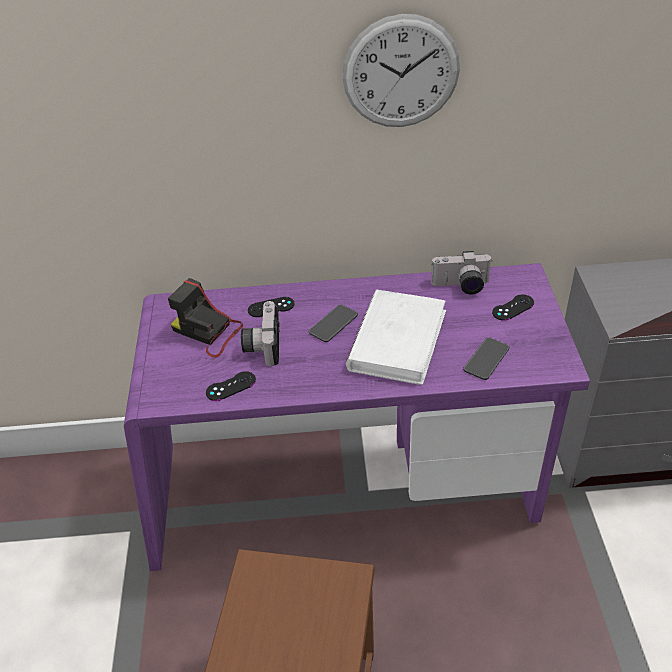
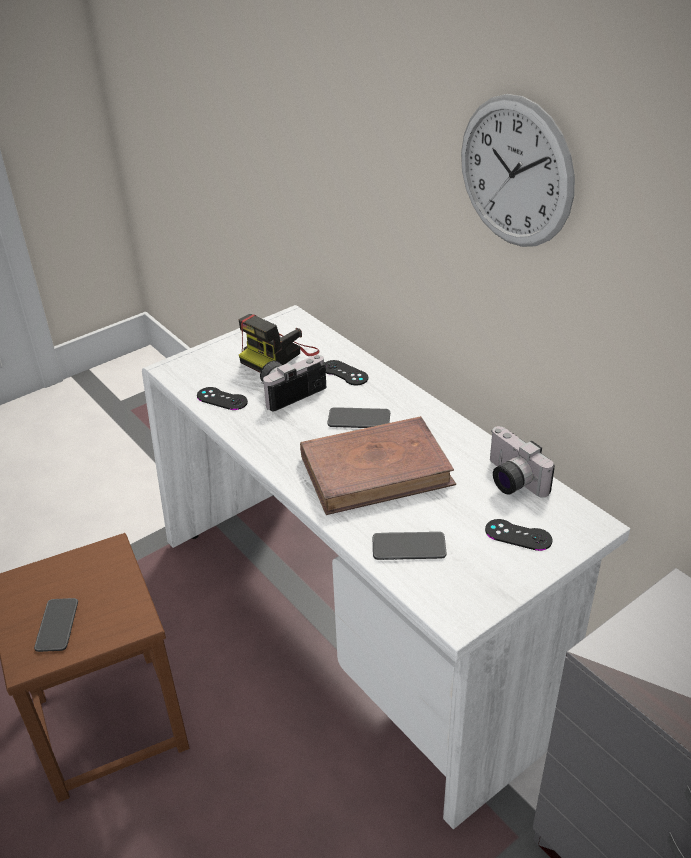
camera: 55 degrees right, 5 degrees down
purple desk [124,263,590,571] -> white desk [142,305,630,829]
camera [168,278,243,358] -> camera turned 135 degrees counterclockwise [238,314,320,372]
white book [346,290,446,385] -> brown book [300,416,456,515]
none -> phone [34,598,78,652]

